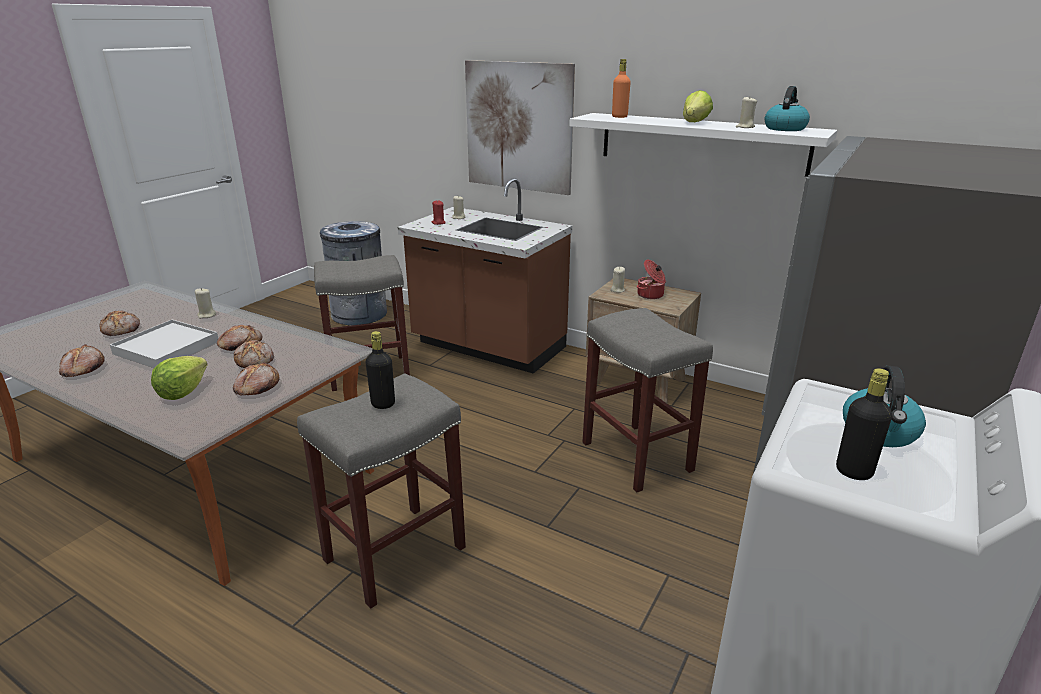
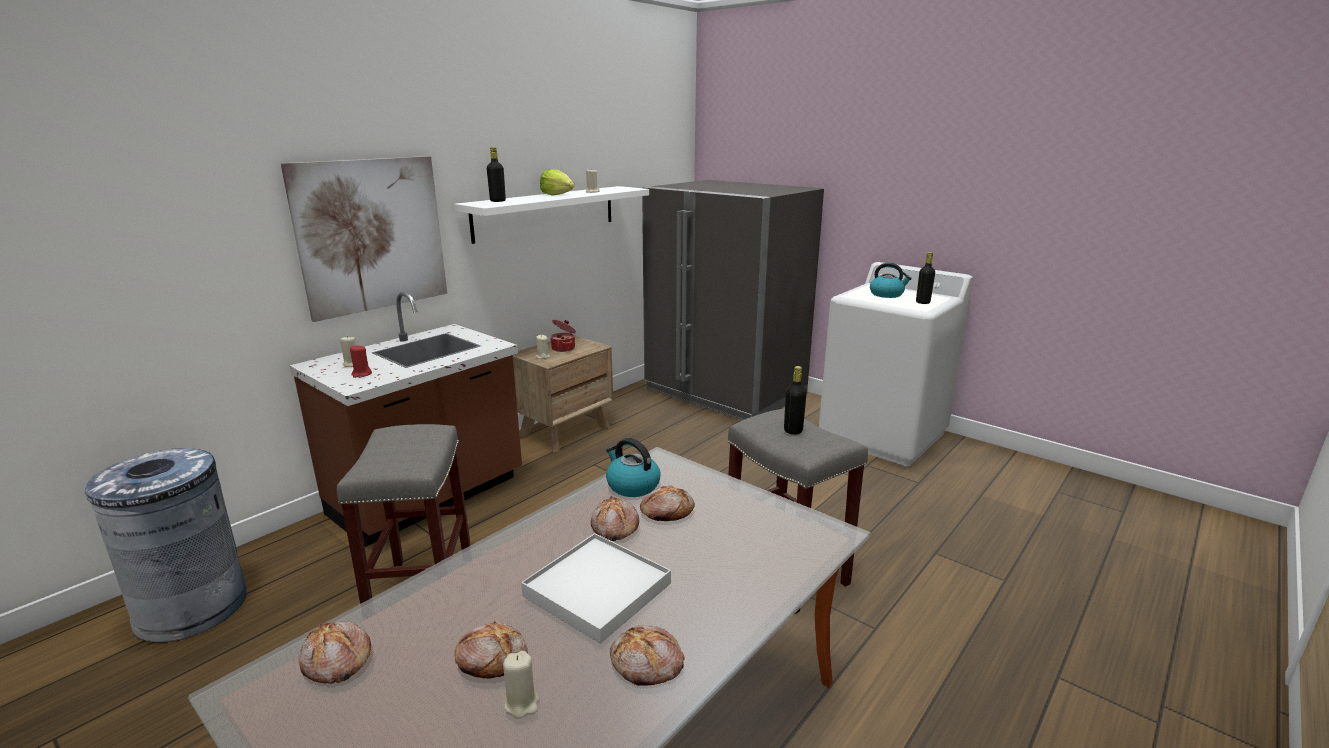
camera: 80 degrees left, 5 degrees down
lettuce [151,356,208,400] -> none
beige candle [195,288,216,319] -> beige candle moved to [503,651,540,718]
bread [233,362,280,395] -> bread moved to [298,622,371,684]
grey stool [582,308,713,492] -> none
orange bottle [612,59,631,118] -> black bottle [487,147,506,202]
kettle [765,86,810,131] -> kettle moved to [606,438,661,497]

